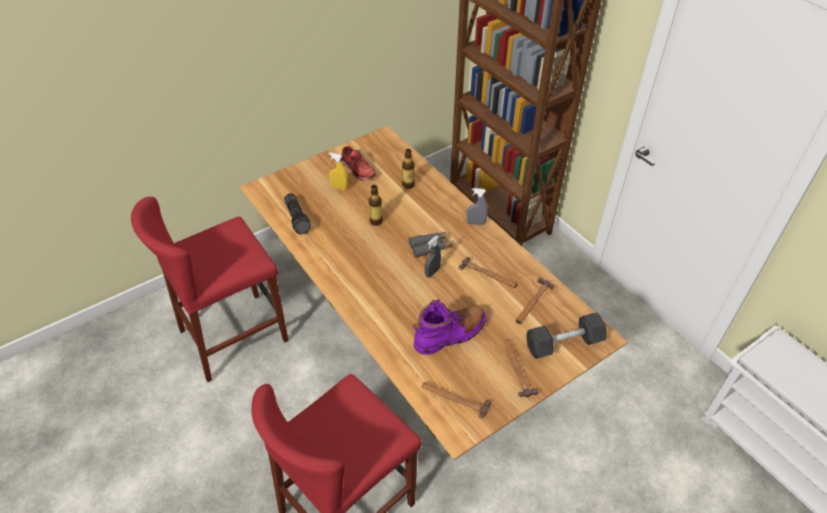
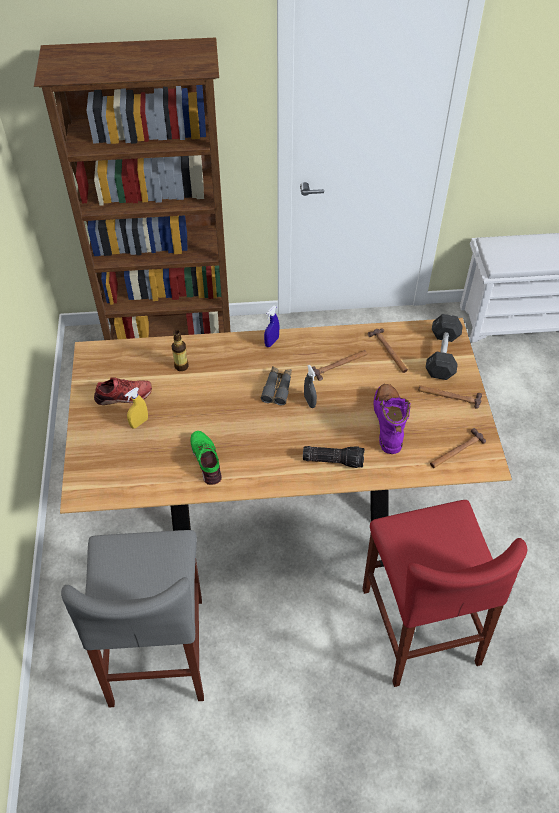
camera: 60 degrees left, 5 degrees up
red stool [131,197,289,382] -> grey stool [61,530,204,707]
flashlight [284,193,311,235] -> flashlight moved to [303,446,364,468]
bottle [369,185,383,226] -> none
grey spray bottle [467,188,488,225] -> blue spray bottle [264,305,279,347]
none -> green shoe [190,431,222,485]

